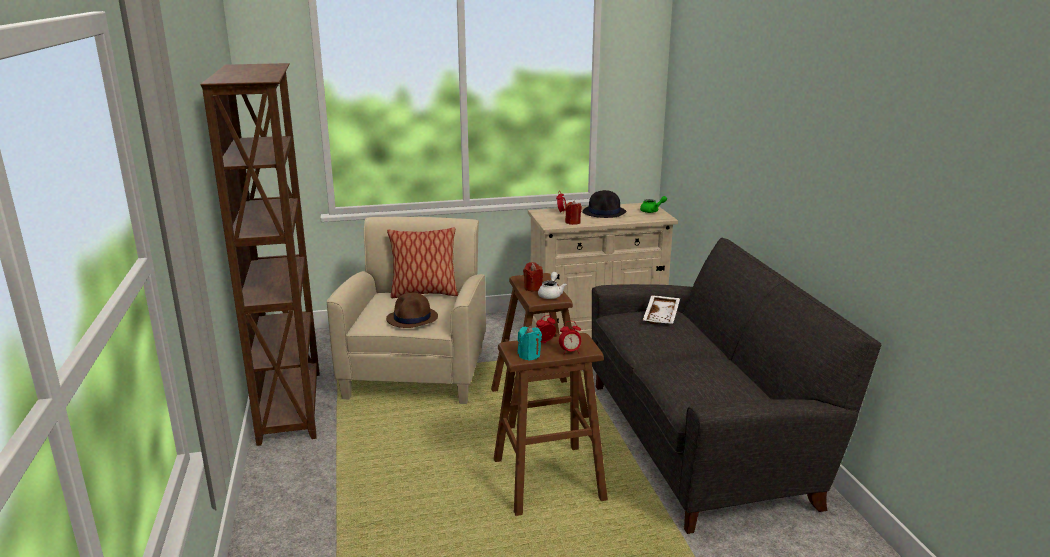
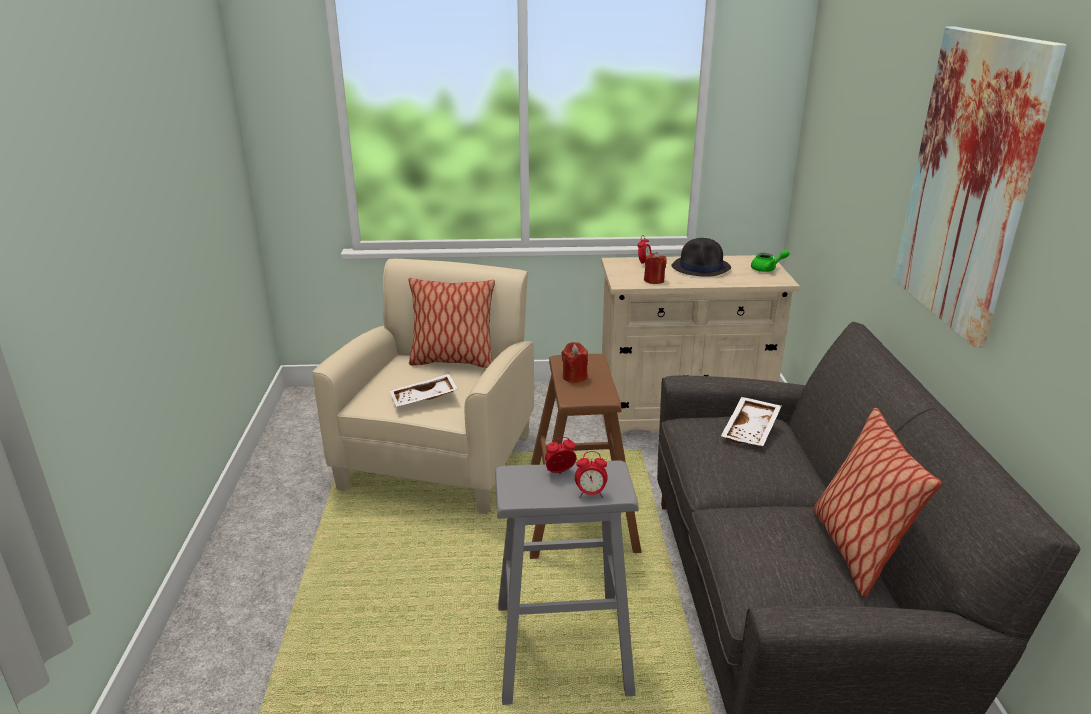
camera: 10 degrees right, 5 degrees up
brown bookcase [200,63,320,446] -> none
brown hat [386,293,438,328] -> white tray [390,374,458,407]
brown stool [494,333,608,516] -> grey stool [495,461,638,705]
turquoise candle [518,326,542,361] -> none
white teapot [538,272,567,299] -> none
none -> pillow [813,408,942,597]
none -> picture [893,26,1067,347]

